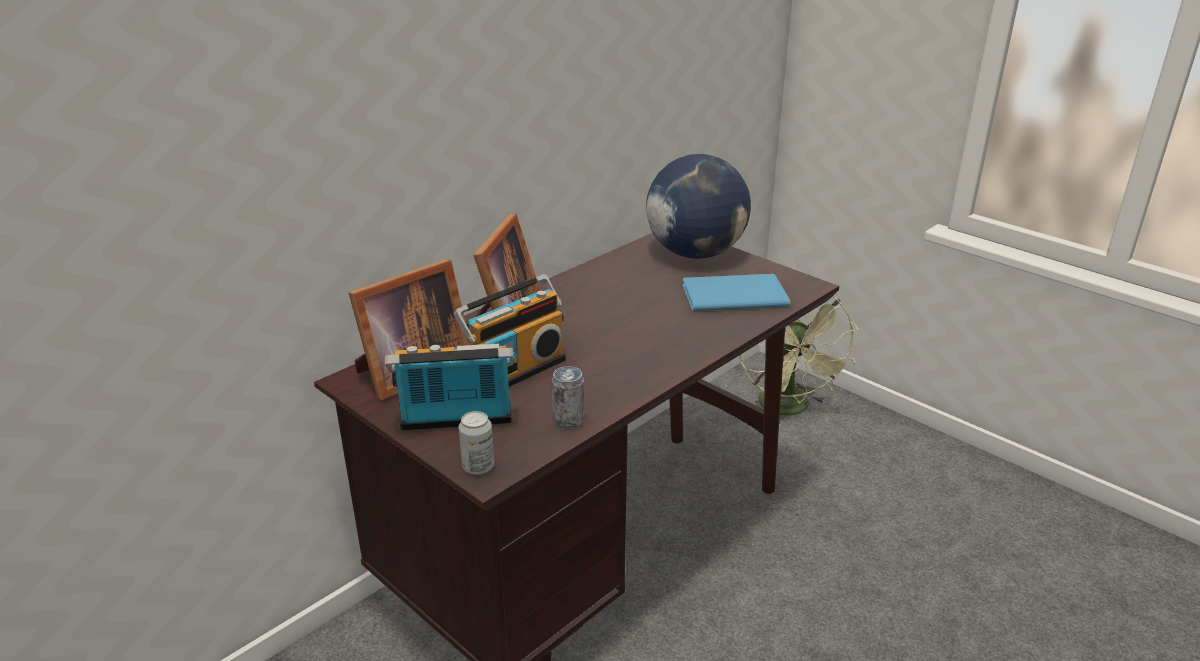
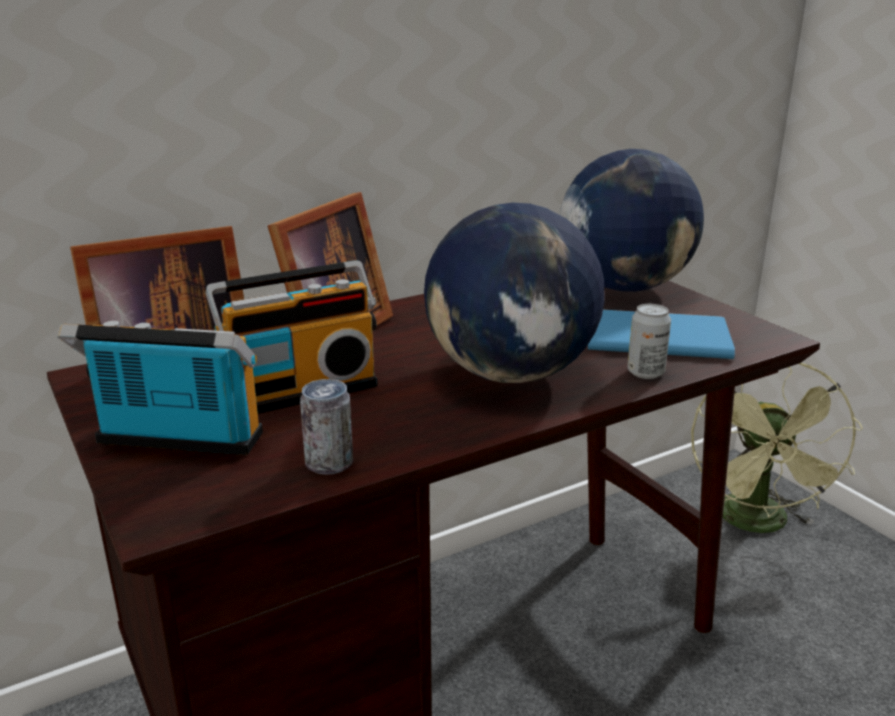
camera: 15 degrees right, 5 degrees down
can [459,411,494,475] -> can moved to [627,304,671,379]
none -> globe [424,203,605,383]

